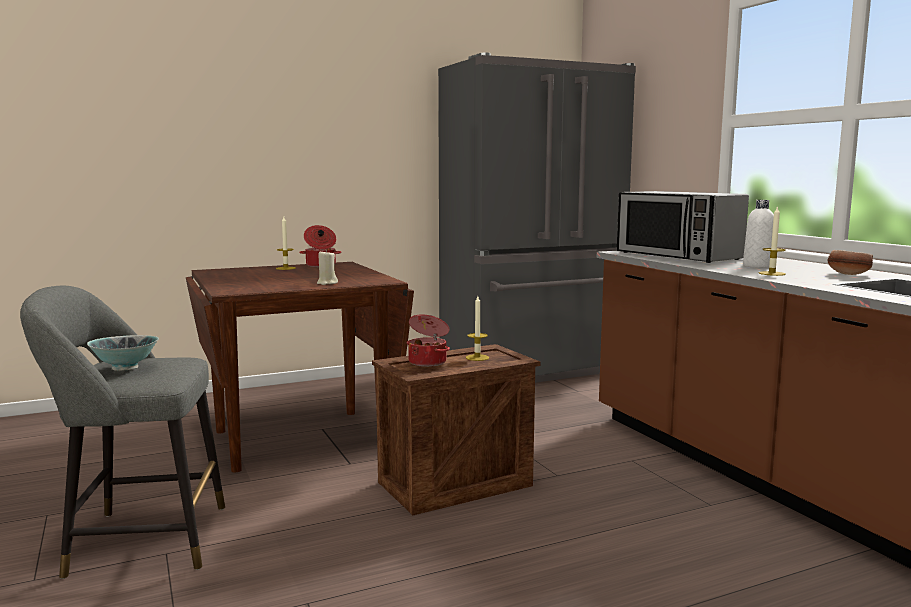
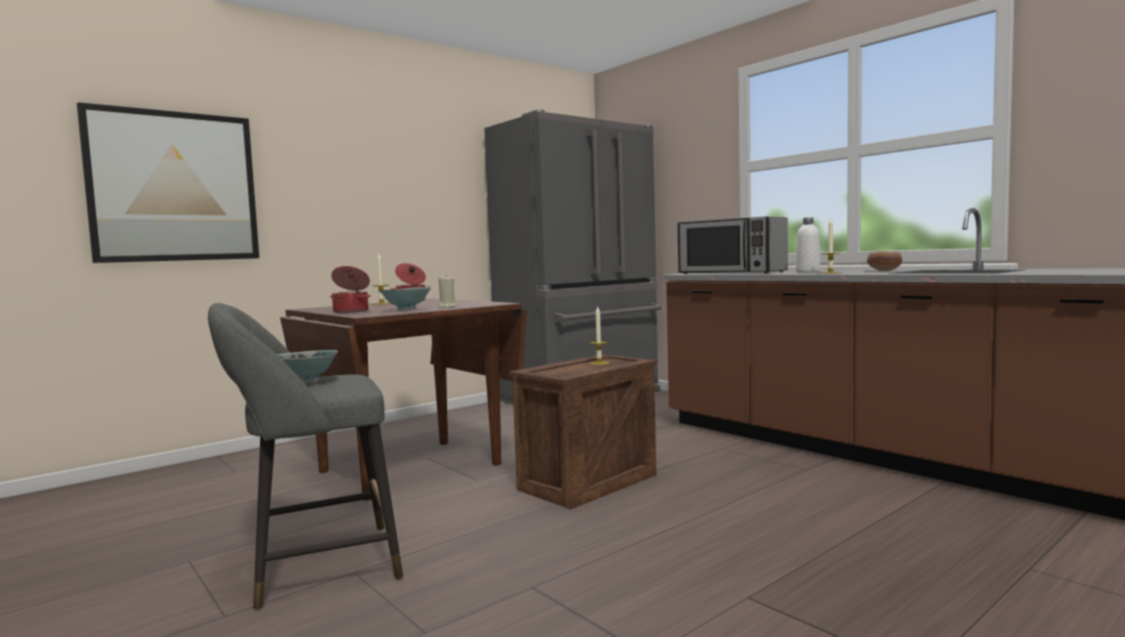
camera: 15 degrees left, 5 degrees down
cooking pot [406,314,450,367] -> cooking pot moved to [330,266,371,313]
none -> picture [77,102,259,263]
none -> bowl [380,287,431,311]

